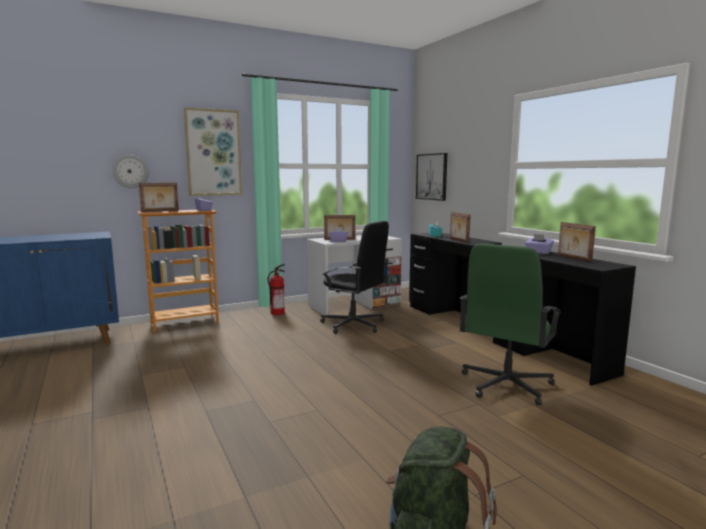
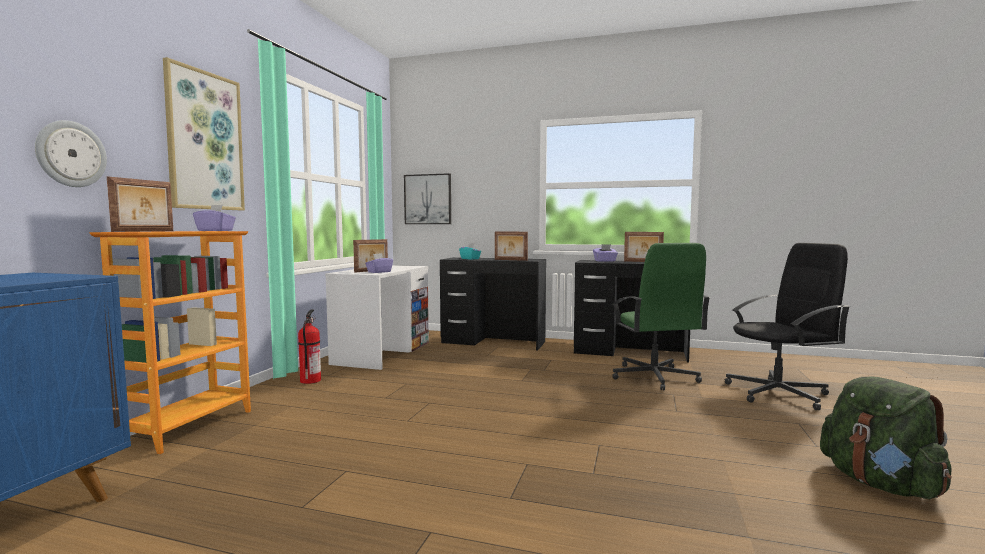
camera: 45 degrees left, 5 degrees down
black office chair [320,221,389,334] -> black office chair moved to [725,243,851,410]

